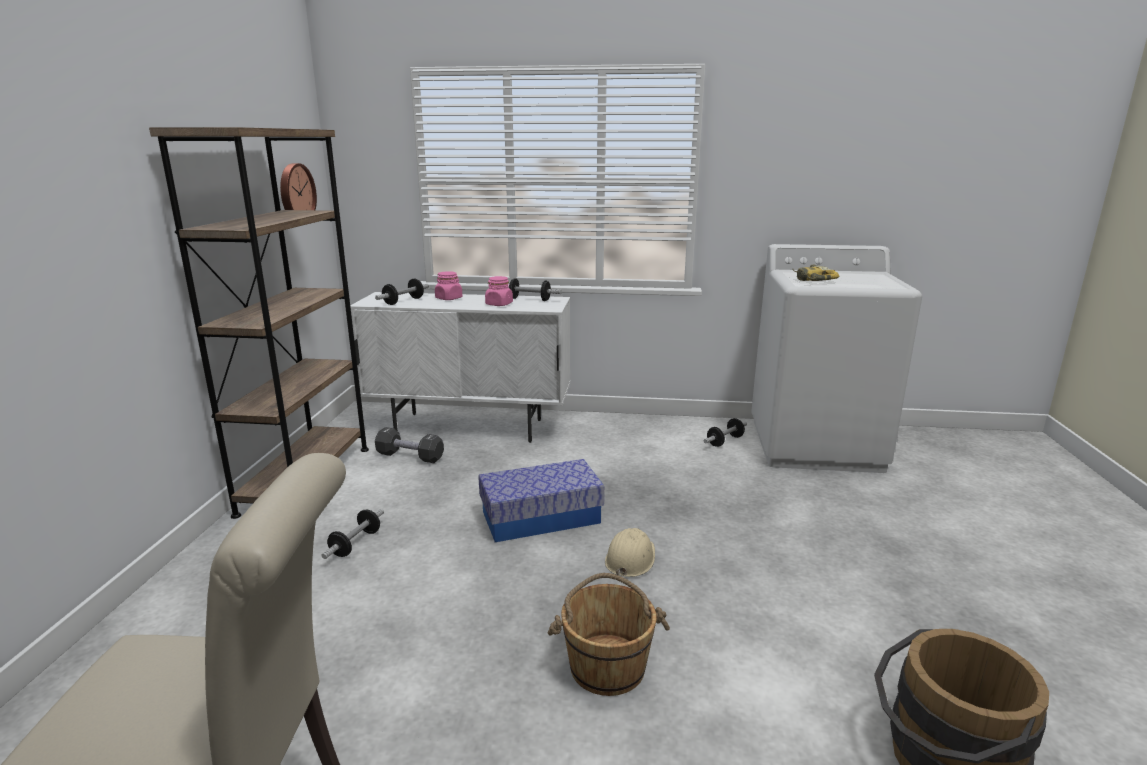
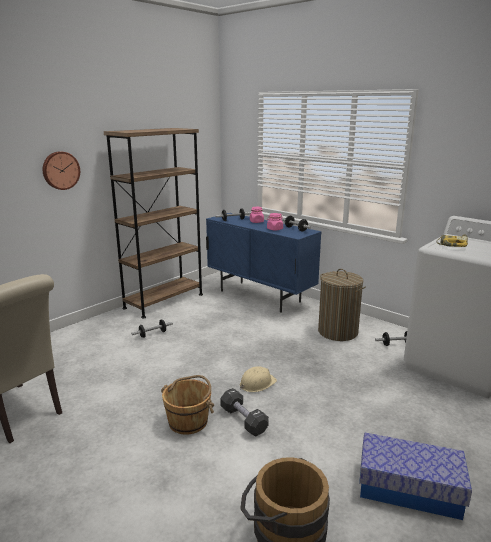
camera: 35 degrees right, 0 degrees up
wall clock [280,163,317,210] -> wall clock moved to [43,151,80,190]
white cabinet [350,292,570,443] -> blue cabinet [206,213,321,313]
black dumbbell [375,427,444,463] -> black dumbbell moved to [220,388,269,436]
storage box [478,459,604,542] -> storage box moved to [359,433,472,520]
none -> laundry basket [318,269,366,341]

